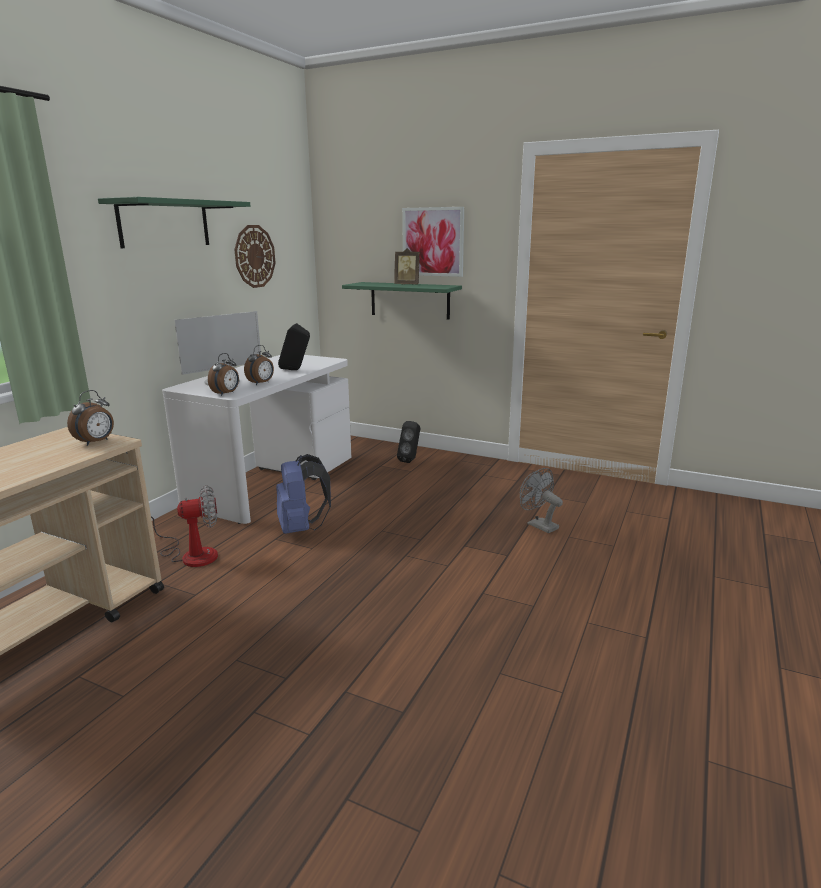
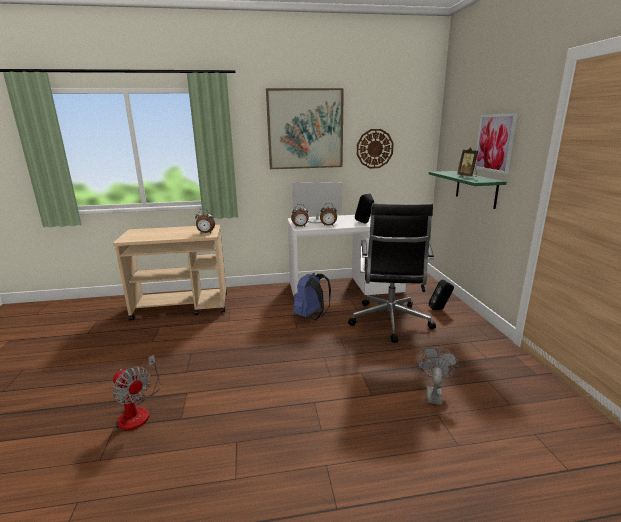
camera: 55 degrees right, 0 degrees up
green shelf [98,197,250,248] -> picture [266,88,344,169]
fan [151,485,218,567] -> fan moved to [113,355,161,431]
none -> black office chair [348,203,436,343]

